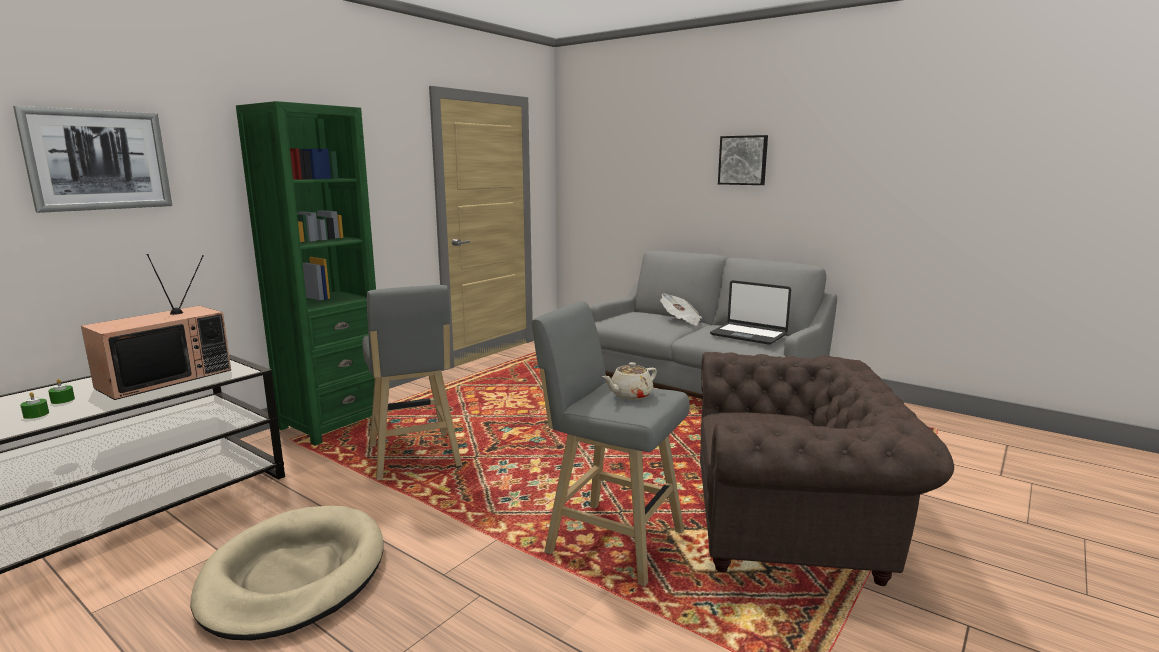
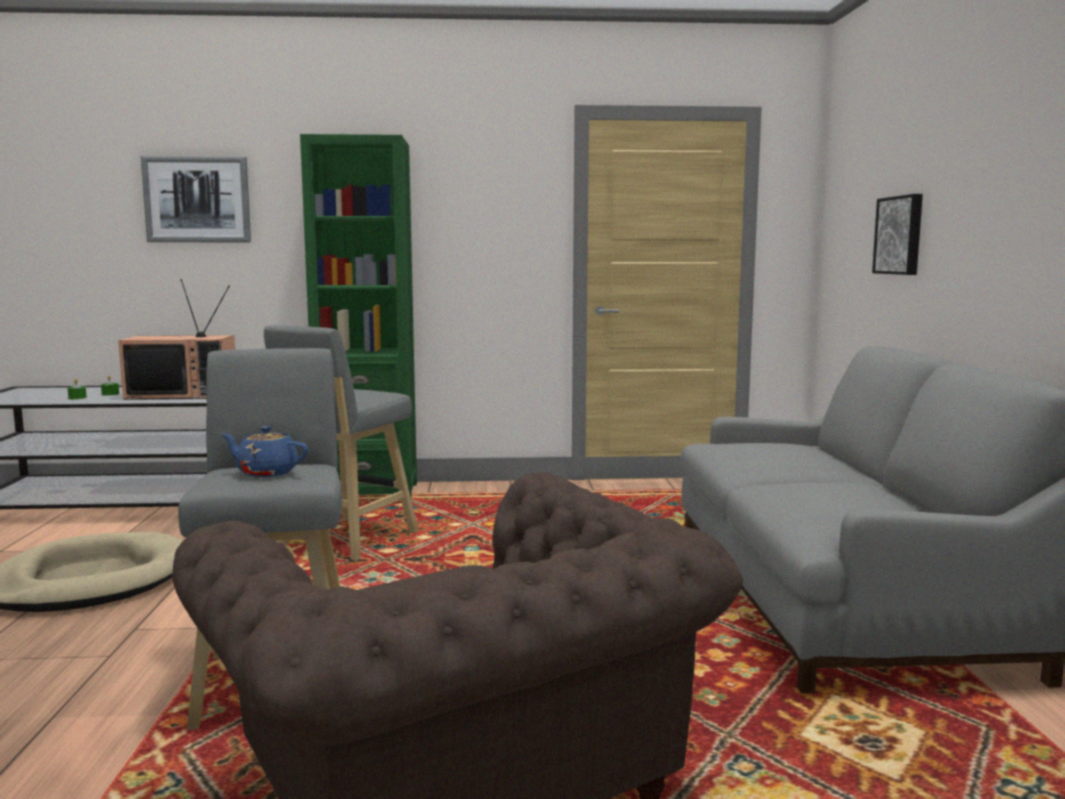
camera: 50 degrees right, 5 degrees down
beige teapot [602,362,657,400] -> blue teapot [221,426,308,477]
newspaper [660,294,702,325] -> none
laptop [710,280,791,345] -> none
picture [718,135,768,185] -> picture moved to [872,194,923,275]

